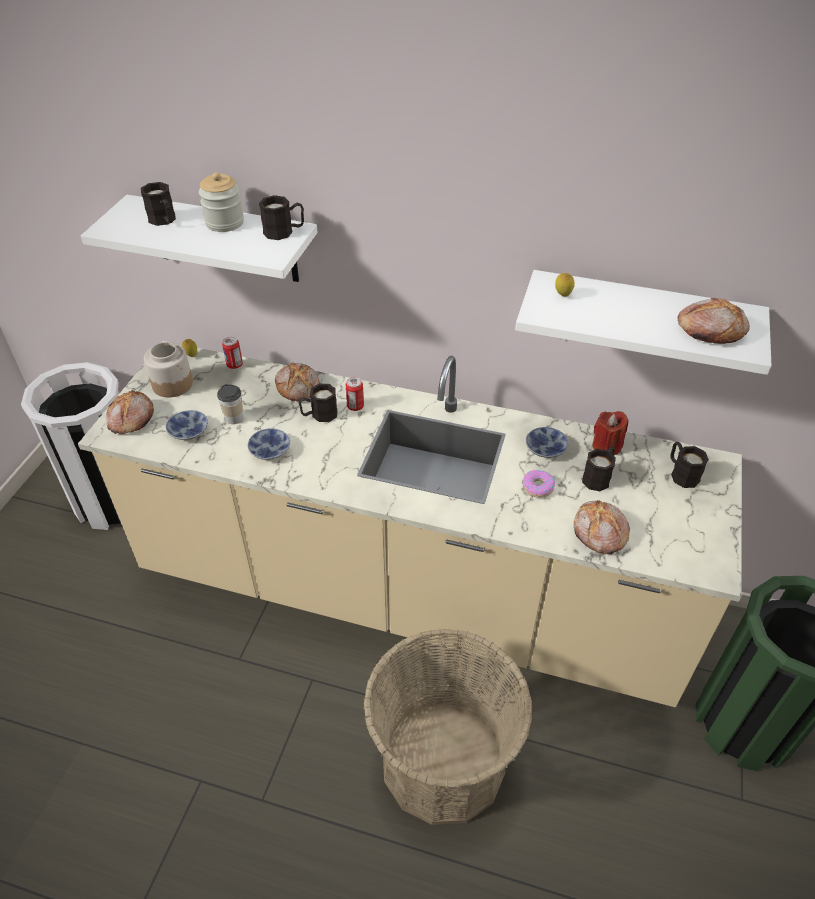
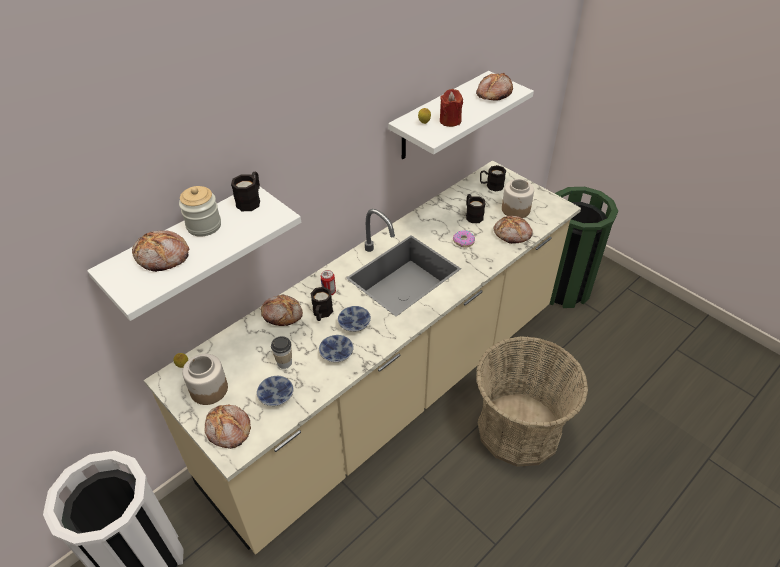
camera: 60 degrees left, 0 degrees up
black mug [141,182,176,226] -> bread [132,230,190,272]
can [222,337,243,369] -> none
bowl [526,427,568,458] -> bowl moved to [338,306,371,332]
red candle [592,411,628,455] -> red candle moved to [440,89,463,127]
none -> jar [502,179,534,218]

